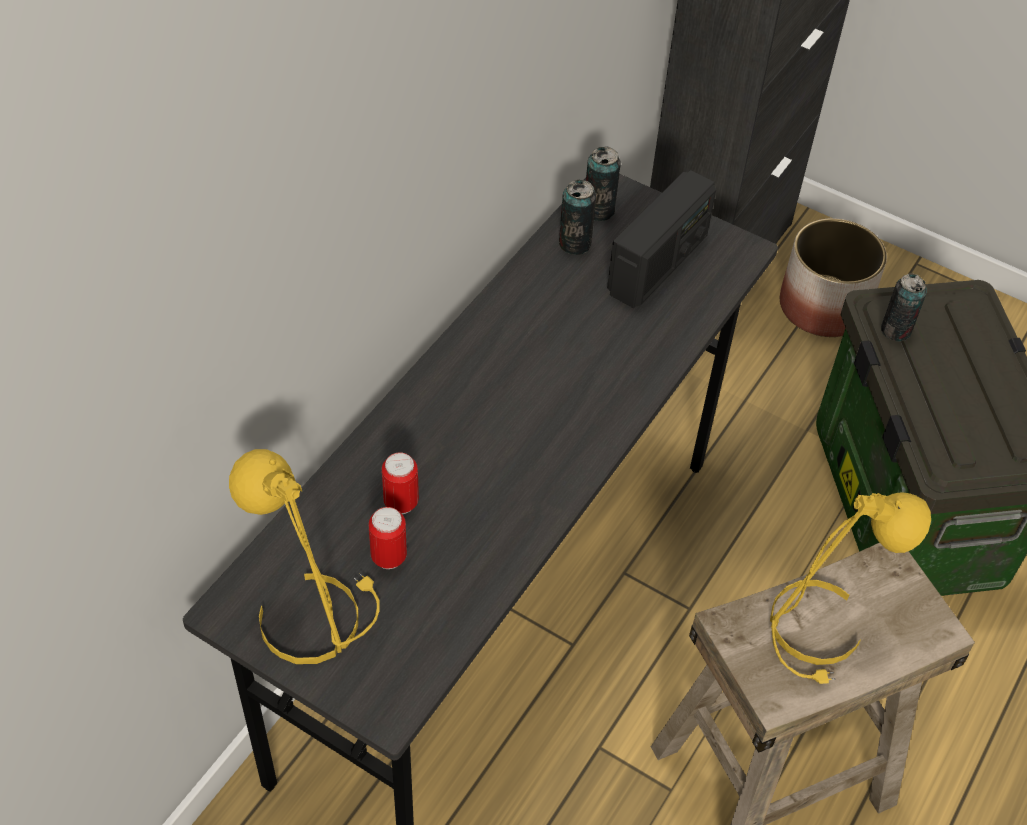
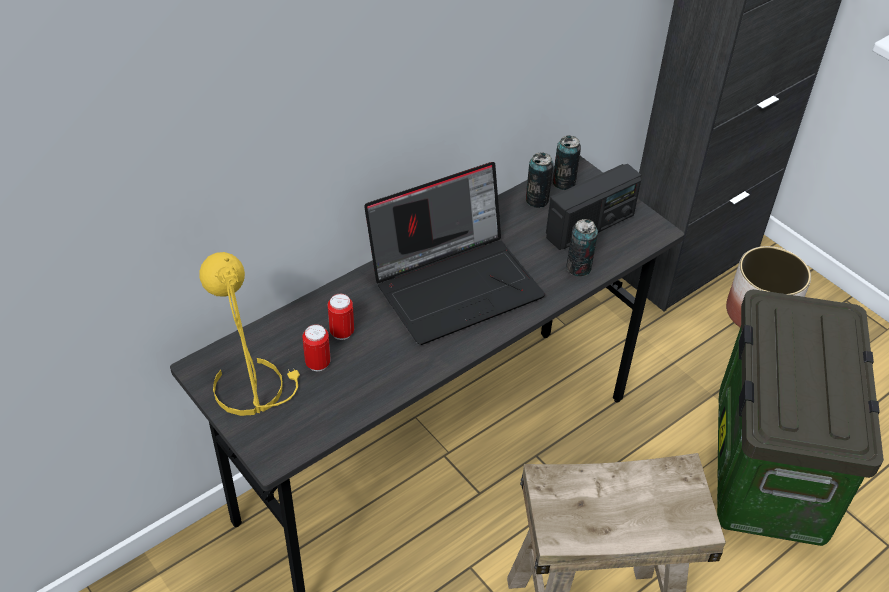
camera: 20 degrees right, 5 degrees down
yellow table lamp [770,492,931,684] -> none
can [881,273,927,341] -> can moved to [566,219,598,277]
none -> laptop [364,162,545,345]

